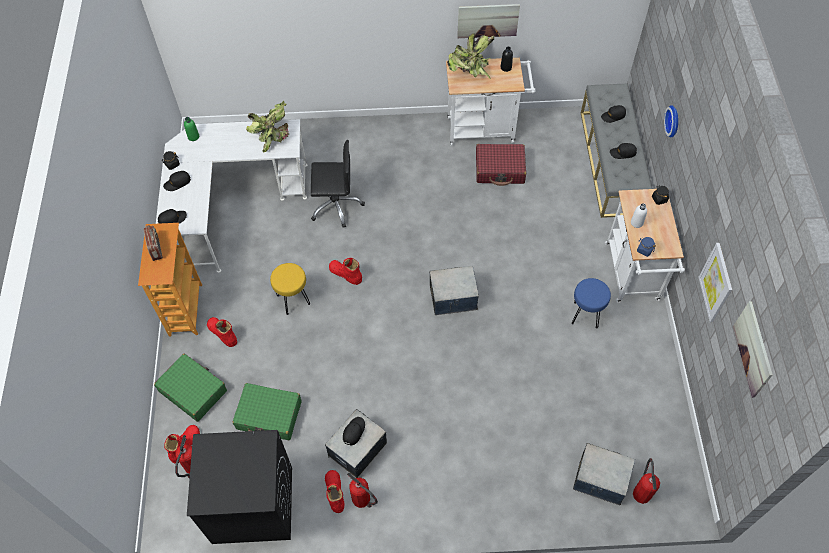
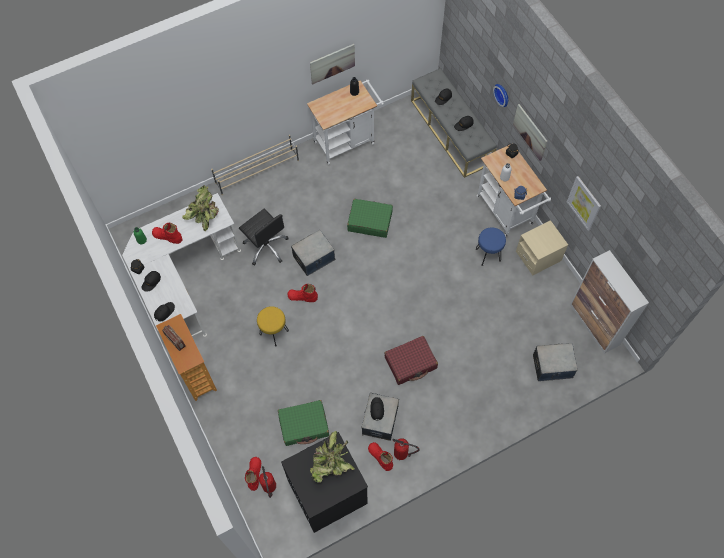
camera: 25 degrees left, 5 degrees up
green suitcase [154,354,227,422] -> green suitcase moved to [347,199,393,238]
red boot [207,317,237,347] -> red boot moved to [152,223,182,244]
black office chair [311,140,365,228] -> black office chair turned 75 degrees clockwise [239,209,289,266]
storage box [430,266,479,315] -> storage box moved to [291,230,335,276]
potted plant [447,33,494,79] -> potted plant moved to [310,431,355,483]
red suitcase [476,144,526,186] -> red suitcase moved to [384,336,438,385]
fire extinguisher [633,458,660,504] -> none
picture [733,301,773,398] -> picture moved to [513,104,547,161]
none -> beige shoe rack [211,135,299,195]
none -> beige nightstand [516,220,568,276]
none -> cabinet [570,250,649,354]

